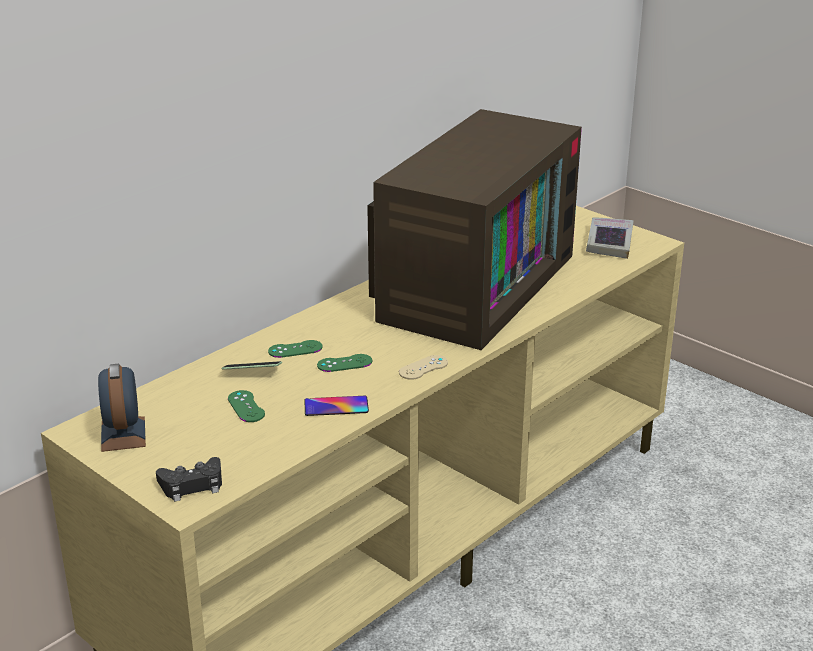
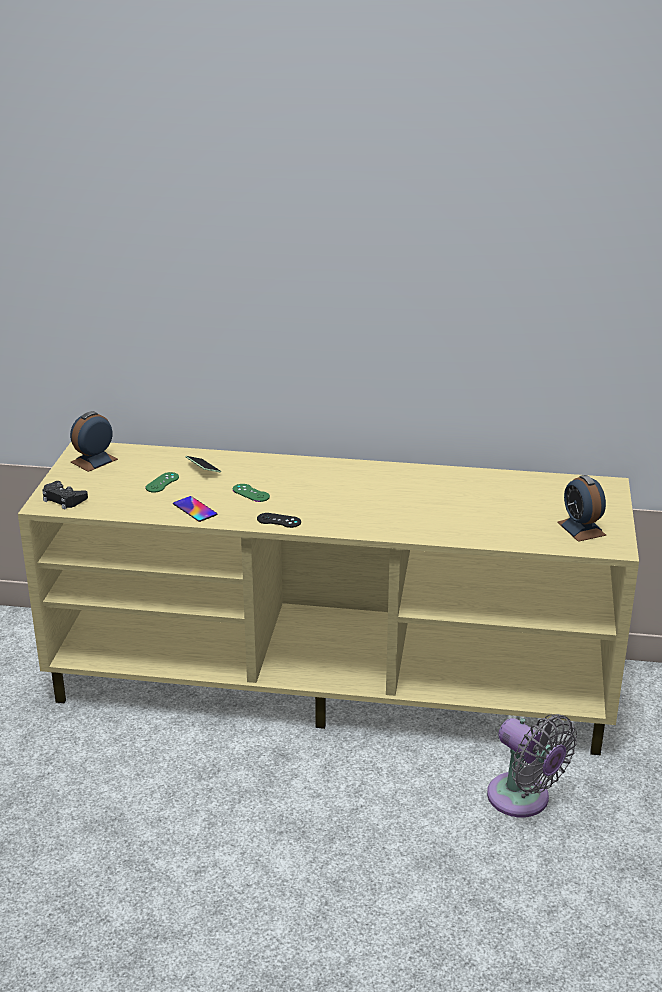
camera: 55 degrees right, 0 degrees up
green game controller [268,340,323,358] -> none
television [367,109,582,350] -> none
beige game controller [399,355,448,380] -> black game controller [257,513,301,528]
book [586,217,634,259] -> alarm clock [557,475,606,542]
none -> grey fan [487,714,577,817]

